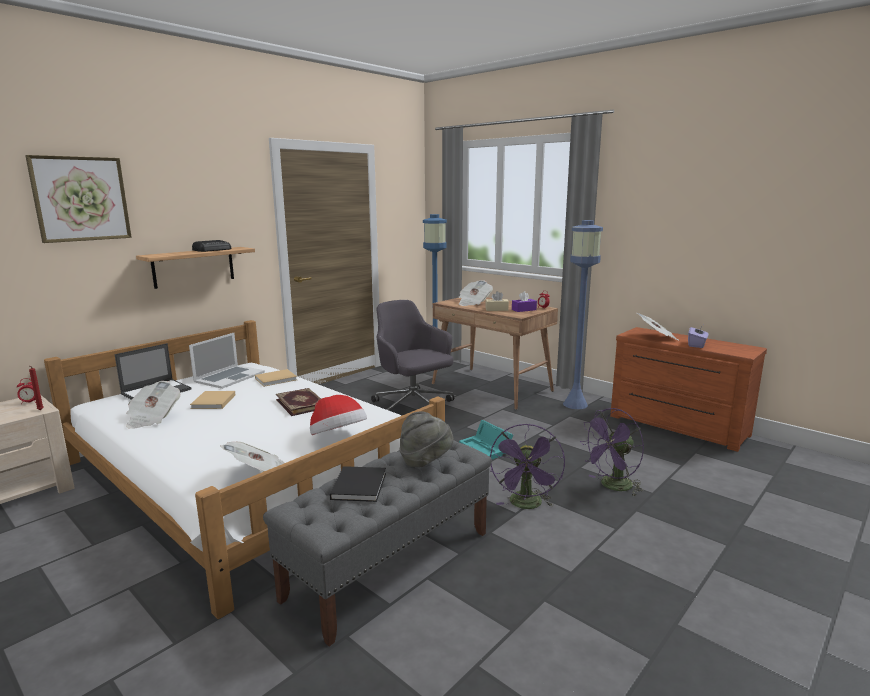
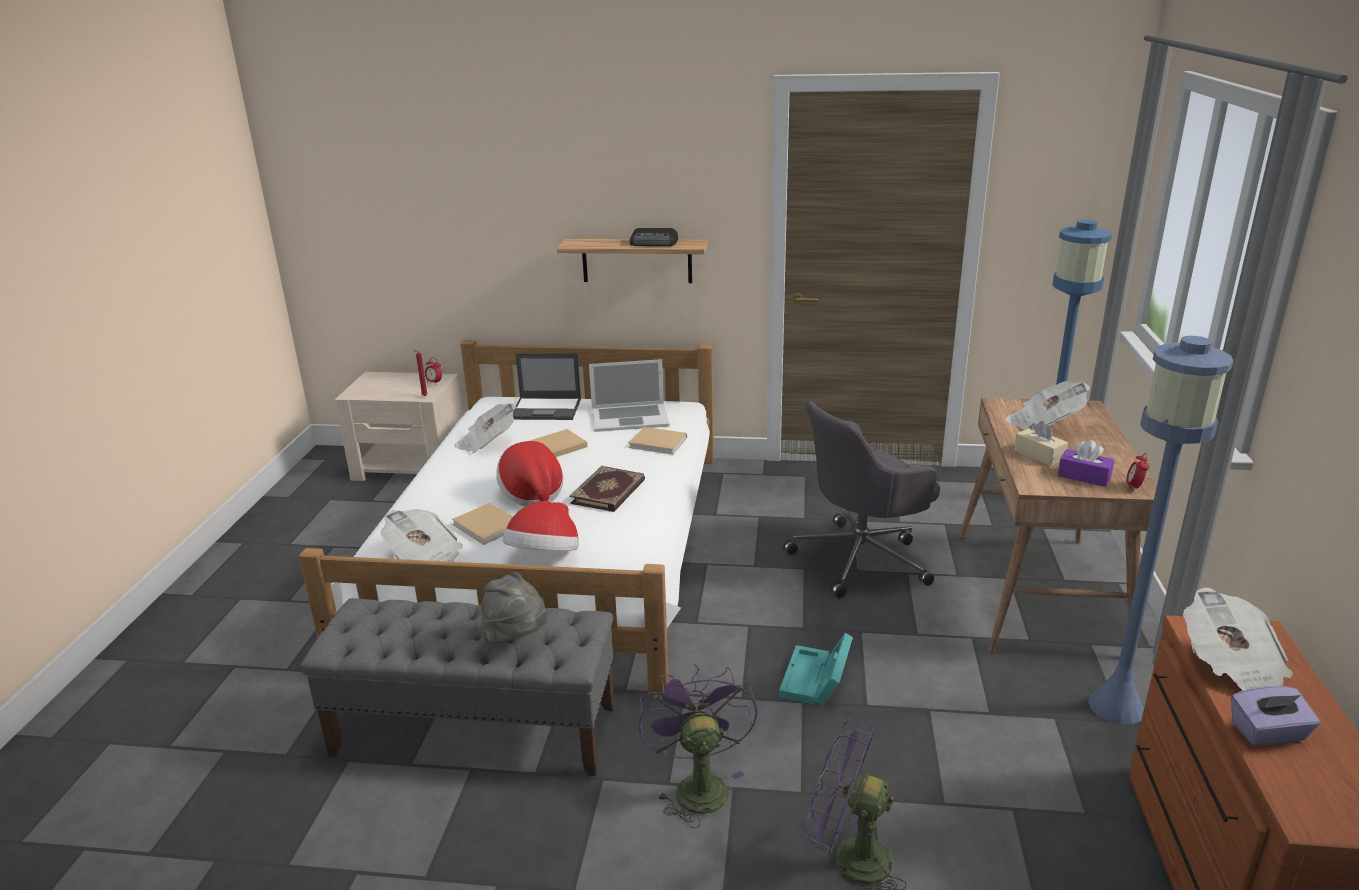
camera: 55 degrees right, 10 degrees up
picture [25,155,132,243] -> none
black book [330,466,386,502] -> none
grey office chair [371,300,454,410] -> grey office chair turned 135 degrees counterclockwise [783,401,940,598]
purple fan [490,424,565,509] -> purple fan turned 105 degrees clockwise [639,664,758,828]
none -> beige book [452,503,513,545]
none -> hat [496,441,563,506]

